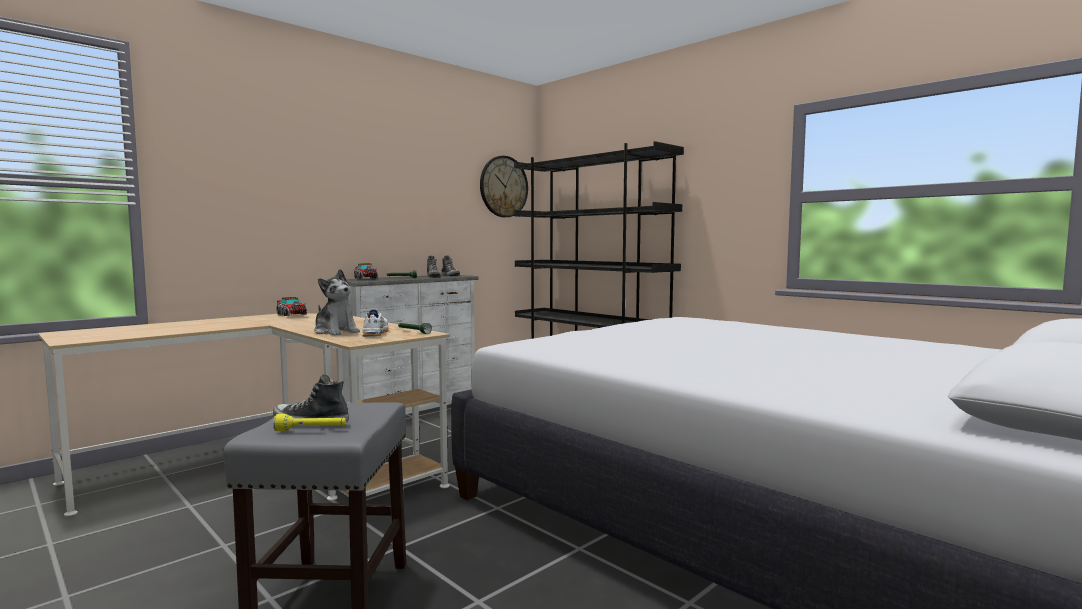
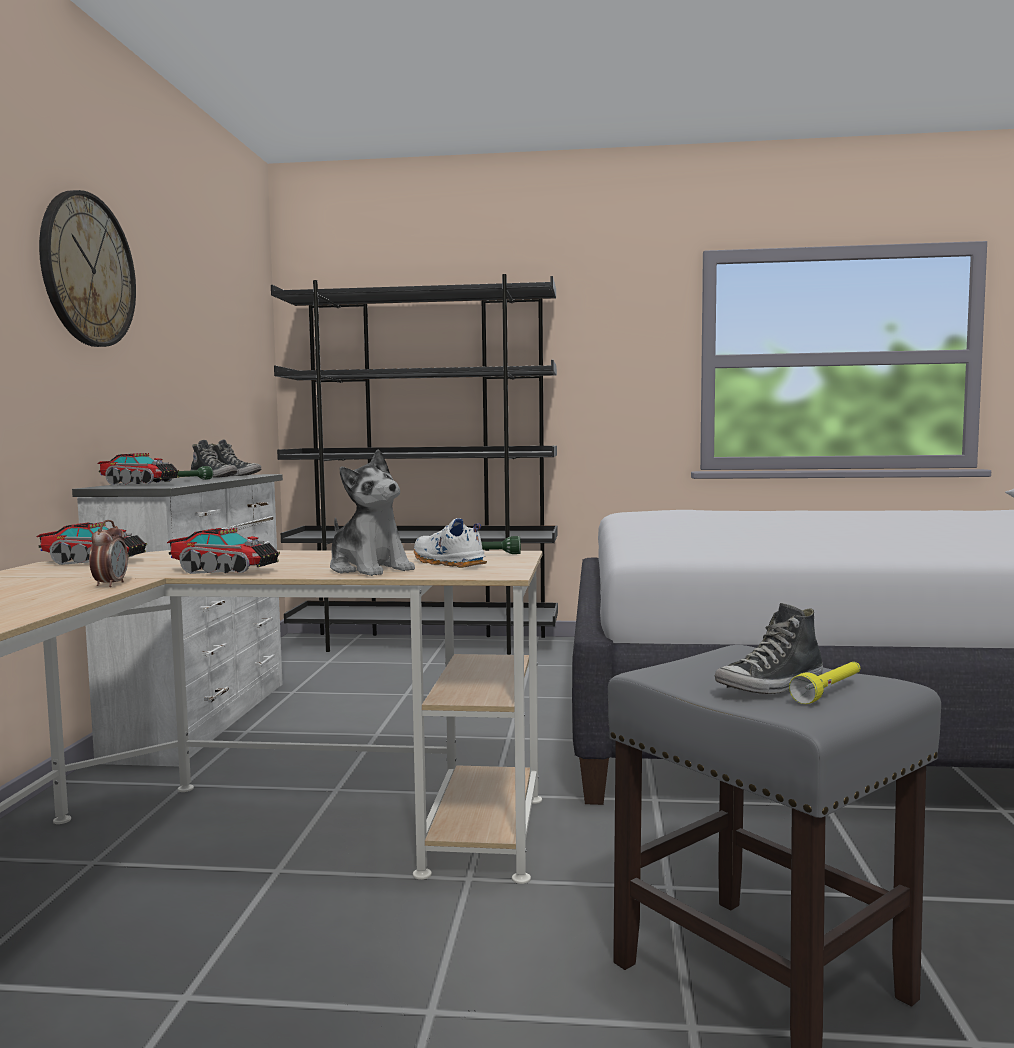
camera: 40 degrees left, 0 degrees up
plush toy [314,269,360,335] -> plush toy turned 45 degrees clockwise [330,449,415,576]
wall clock [480,156,528,217] -> wall clock moved to [39,190,136,347]
none -> alarm clock [89,520,128,587]
none -> toy truck [167,528,280,574]

